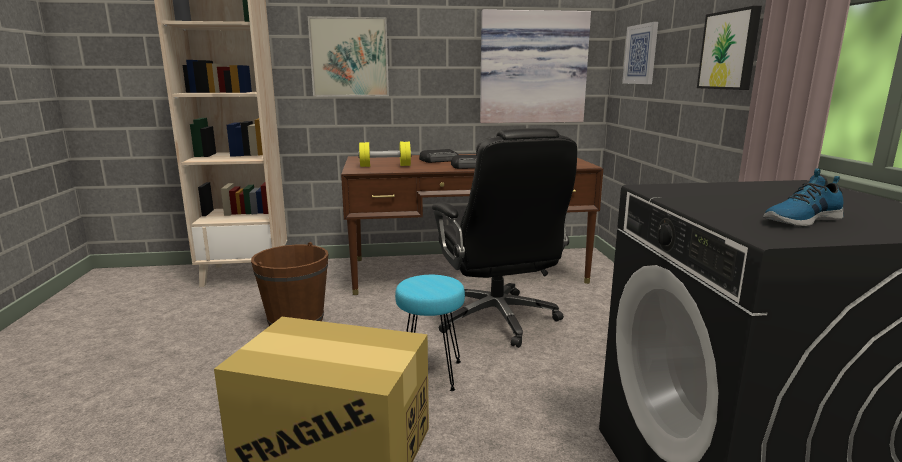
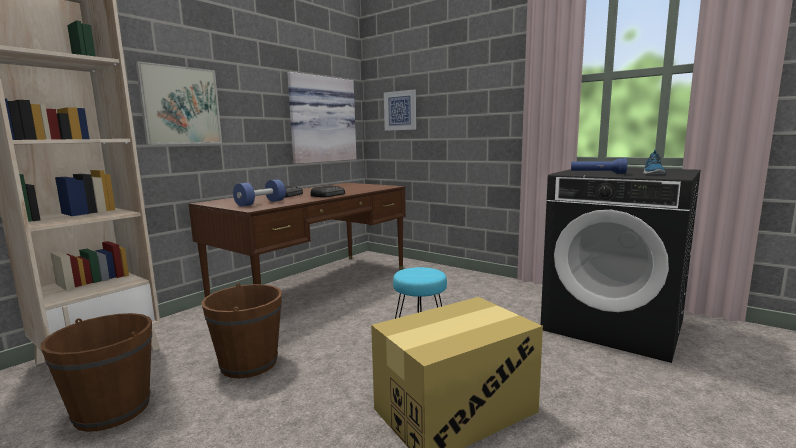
camera: 45 degrees left, 5 degrees down
yellow dumbbell [358,142,411,167] -> blue dumbbell [233,179,286,207]
black office chair [432,128,577,348] -> none
picture [697,6,762,90] -> none
none -> brown bucket [41,313,152,432]
none -> blue flashlight [571,158,627,174]

